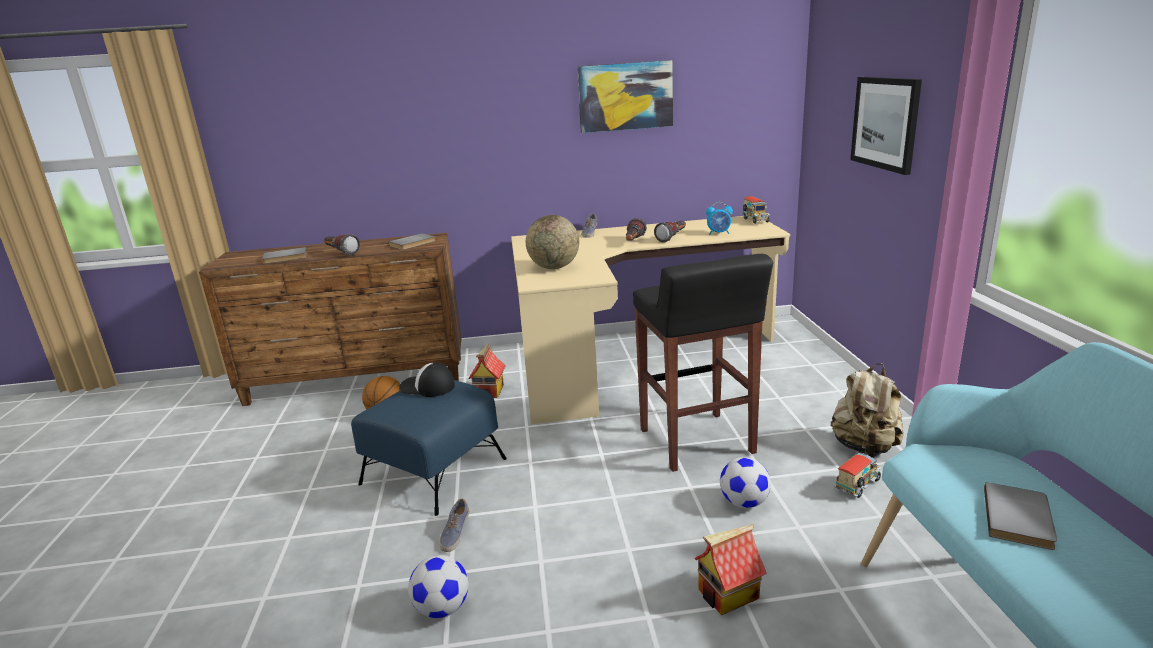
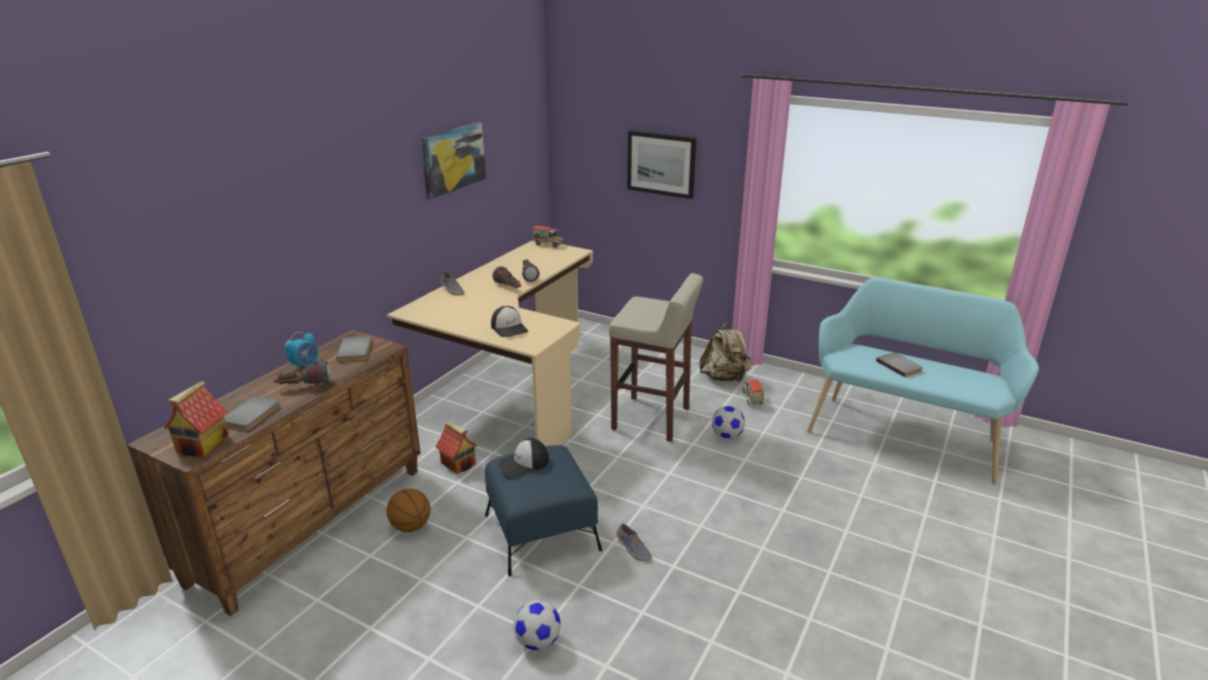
camera: 55 degrees left, 5 degrees up
football [408,555,468,618] -> football moved to [514,600,561,650]
globe [526,215,579,269] -> cap [491,306,528,337]
black stool [633,254,773,472] -> beige stool [609,273,703,442]
toy house [694,524,767,615] -> toy house moved to [164,381,229,457]
alarm clock [706,202,733,235] -> alarm clock moved to [285,332,318,371]

